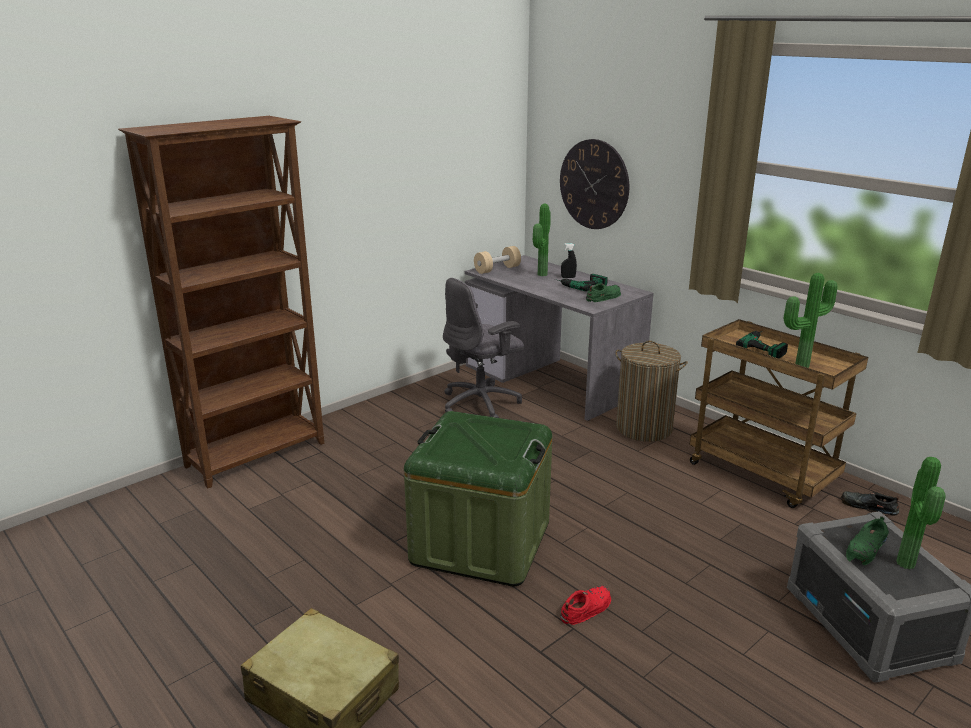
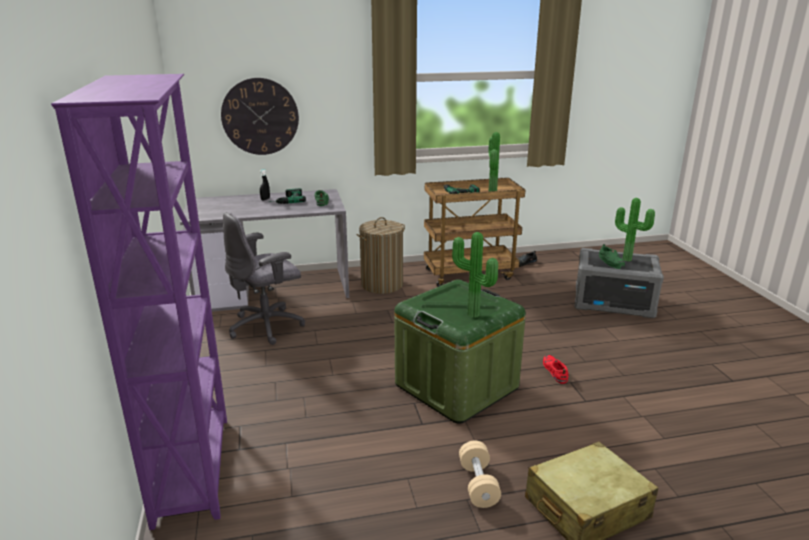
camera: 60 degrees left, 0 degrees up
brown bookcase [118,116,324,489] -> purple bookcase [51,74,227,530]
grey office chair [443,278,524,418] -> grey office chair turned 60 degrees clockwise [223,212,305,345]
beige dumbbell [474,246,521,274] -> beige dumbbell moved to [459,441,501,508]
potted plant [533,204,551,276] -> potted plant moved to [452,232,498,318]

